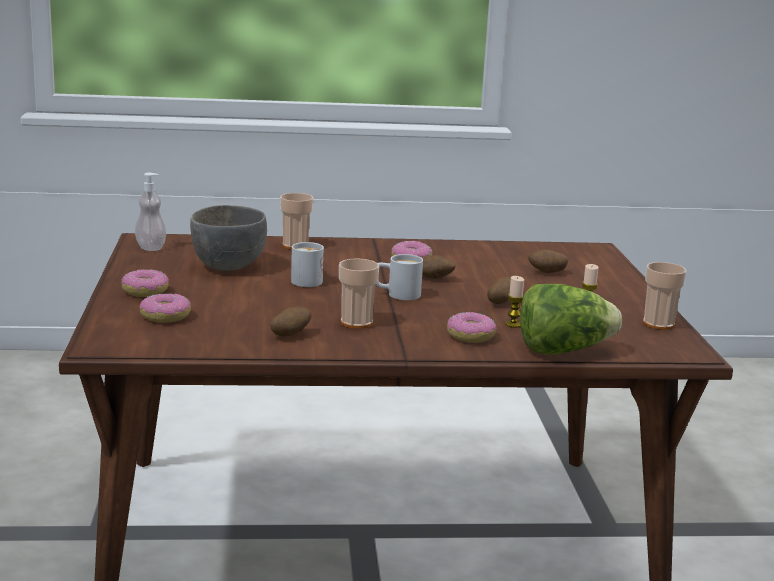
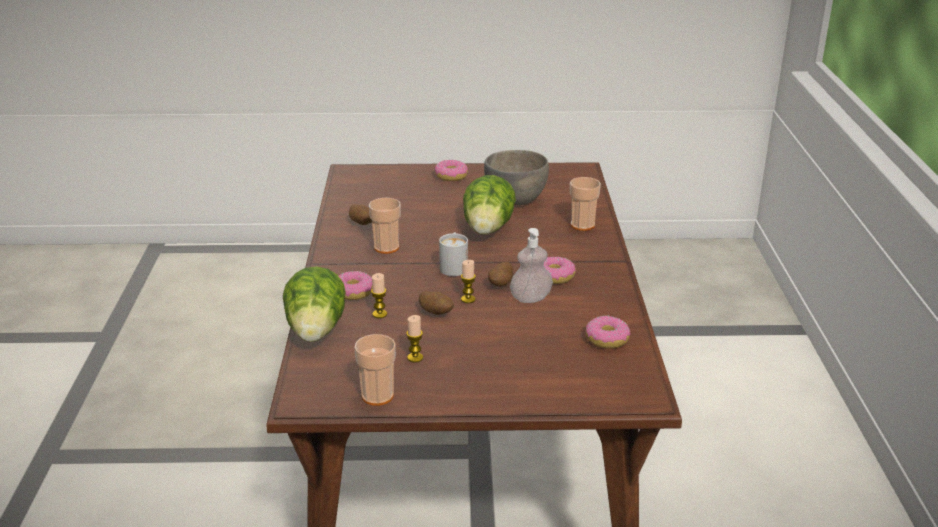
camera: 95 degrees right, 10 degrees up
soap dispenser [135,173,166,251] -> soap dispenser moved to [510,228,553,303]
donut [140,294,191,323] -> donut moved to [586,316,630,349]
white mug [291,242,324,287] -> lettuce [463,175,516,235]
potato [528,250,568,273] -> none
none -> candle [461,260,476,303]

